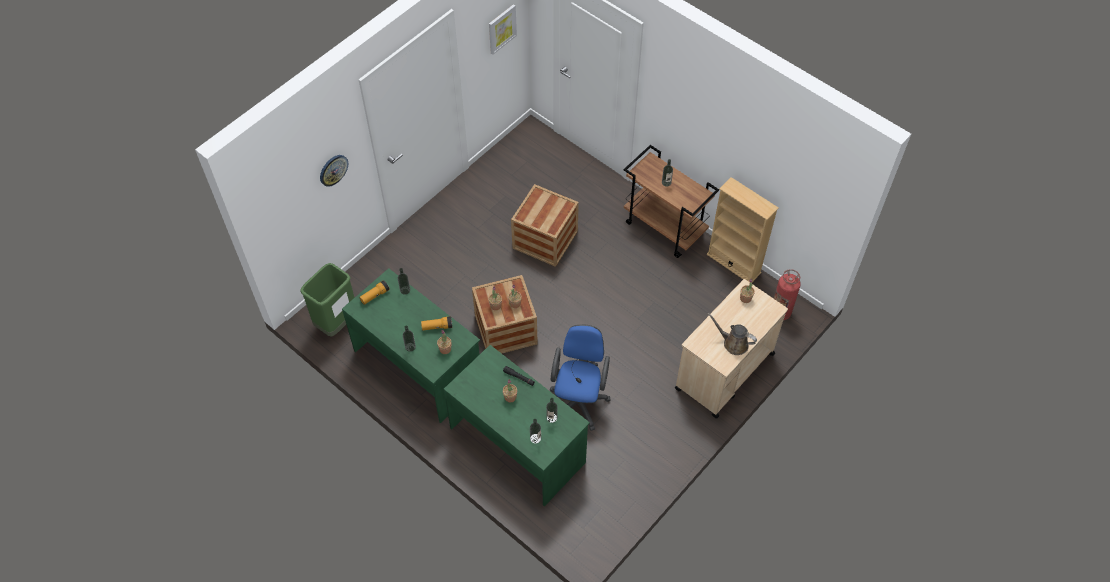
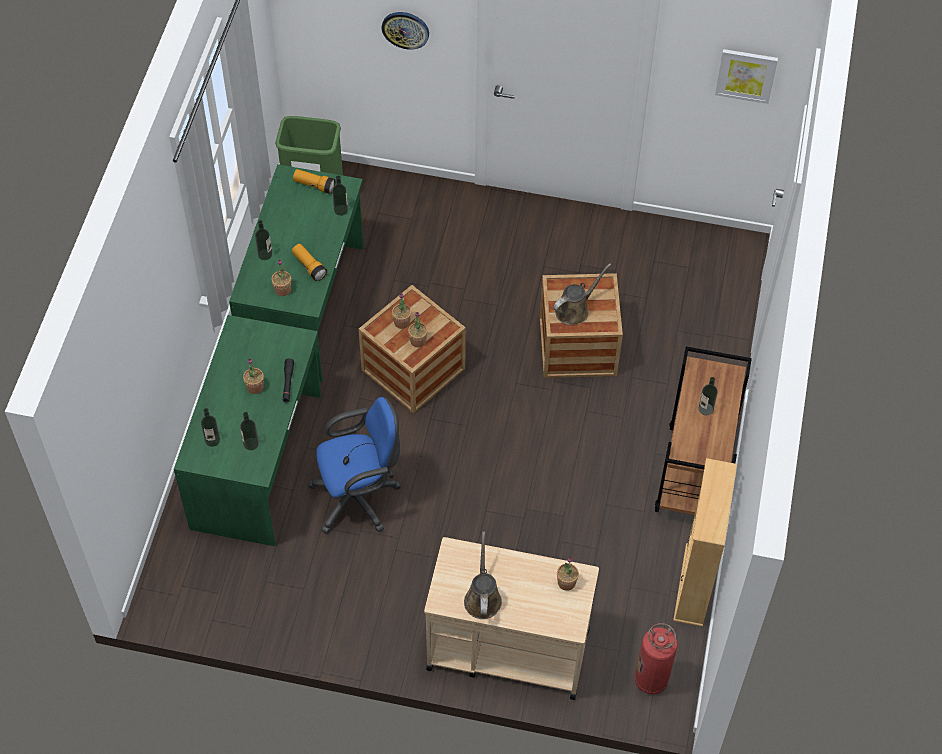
camera: 60 degrees right, 0 degrees up
none -> brown watering can [553,263,611,325]

